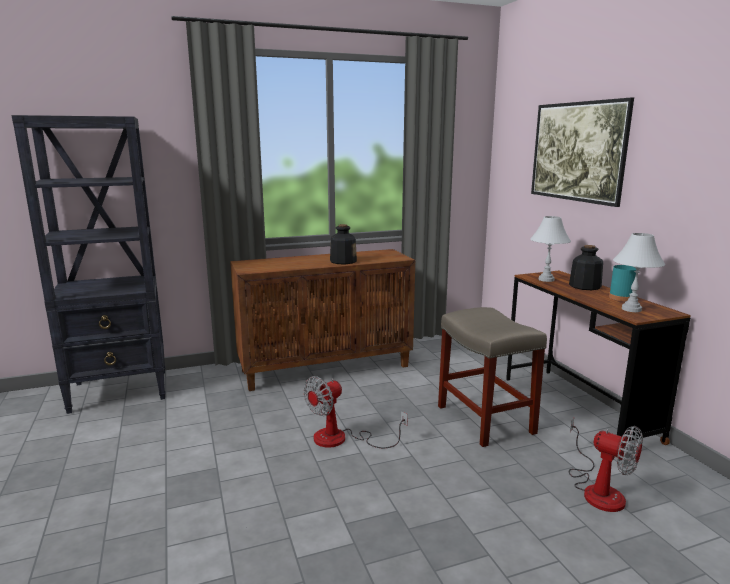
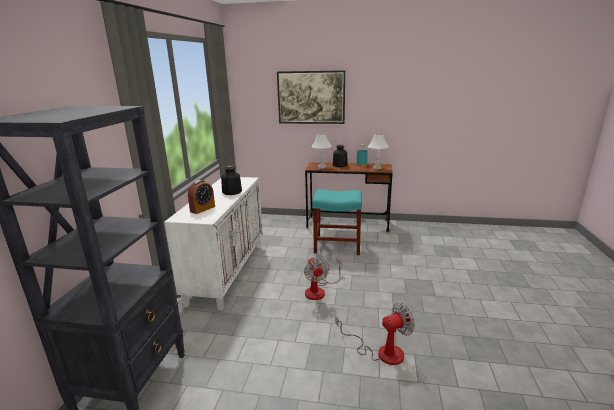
camera: 60 degrees left, 5 degrees up
brown cabinet [230,249,415,391] -> white cabinet [164,177,263,311]
beige stool [438,307,547,447] -> turquoise stool [312,189,362,255]
fan [569,418,643,512] -> fan moved to [335,303,415,365]
none -> alarm clock [188,180,215,214]

